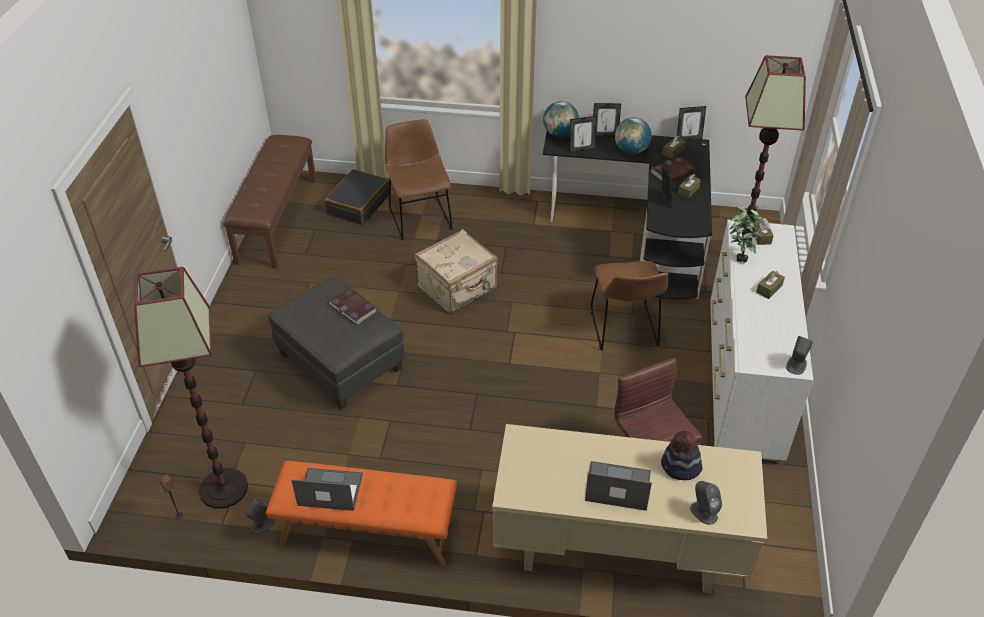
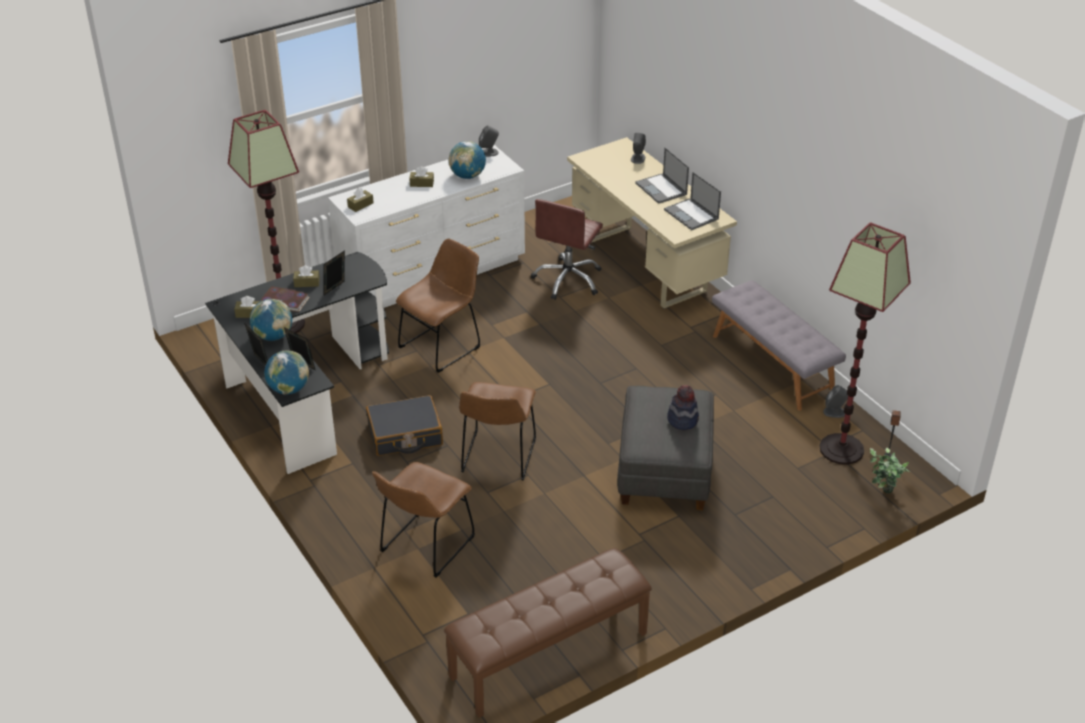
camera: 130 degrees left, 5 degrees down
orange bench [266,461,457,566] -> grey bench [712,280,846,411]
laptop [291,468,363,511] -> laptop moved to [664,172,721,230]
black suitcase [325,169,389,225] -> black suitcase moved to [366,395,443,456]
book [329,288,377,325] -> none
beige suitcase [415,229,498,313] -> brown chair [459,382,536,481]
hat [661,431,702,480] -> hat moved to [667,385,699,430]
picture frame [677,106,706,141] -> none
potted plant [730,205,765,263] -> potted plant moved to [870,448,910,493]
none -> globe [449,141,486,179]

